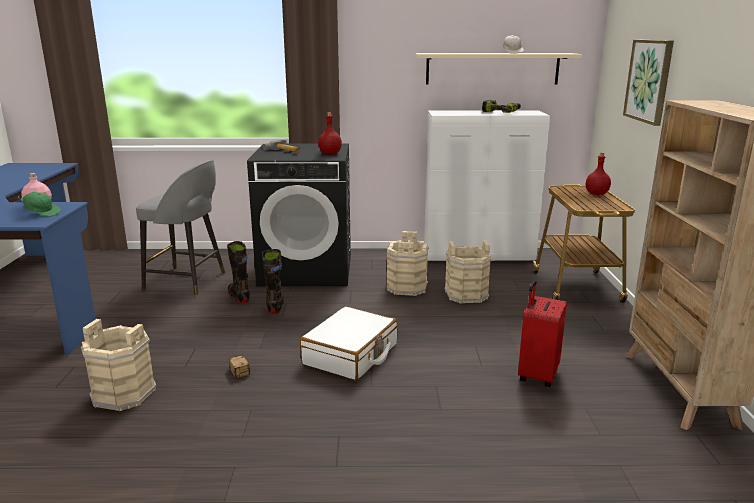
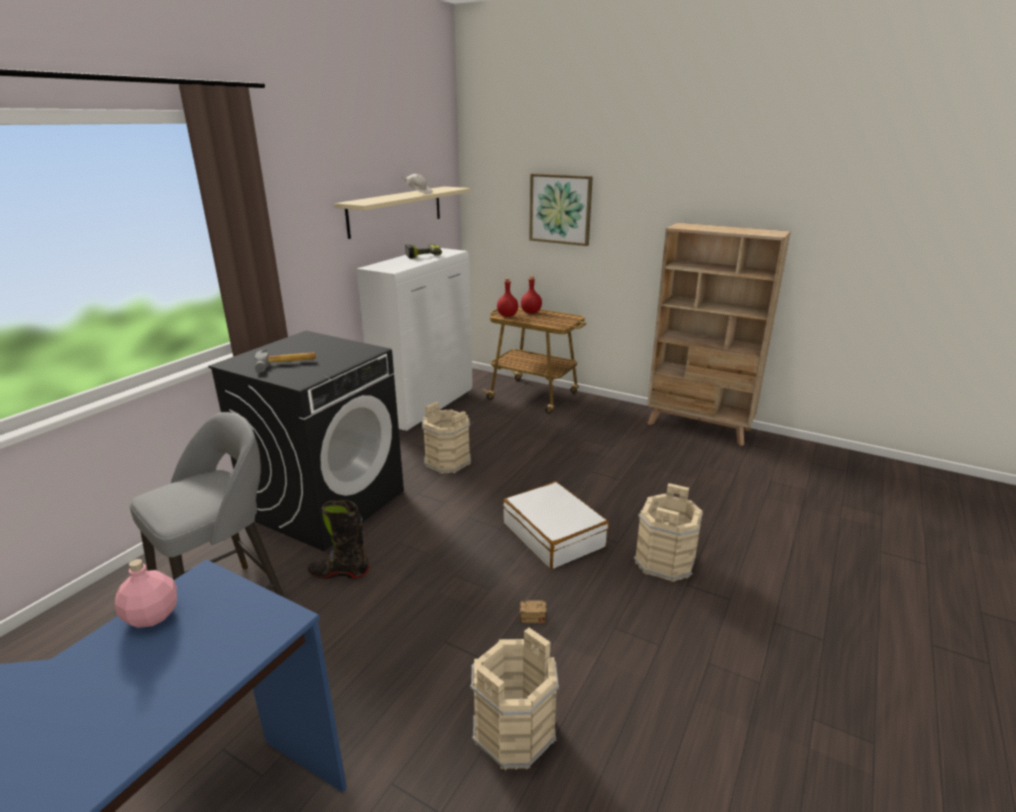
camera: 60 degrees left, 5 degrees up
green cap [17,192,61,217] -> none
black boot [262,249,285,314] -> none
red bottle [318,112,342,155] -> red bottle moved to [497,278,518,317]
beige bucket [444,240,492,304] -> beige bucket moved to [634,483,703,582]
red suitcase [518,280,567,387] -> none

